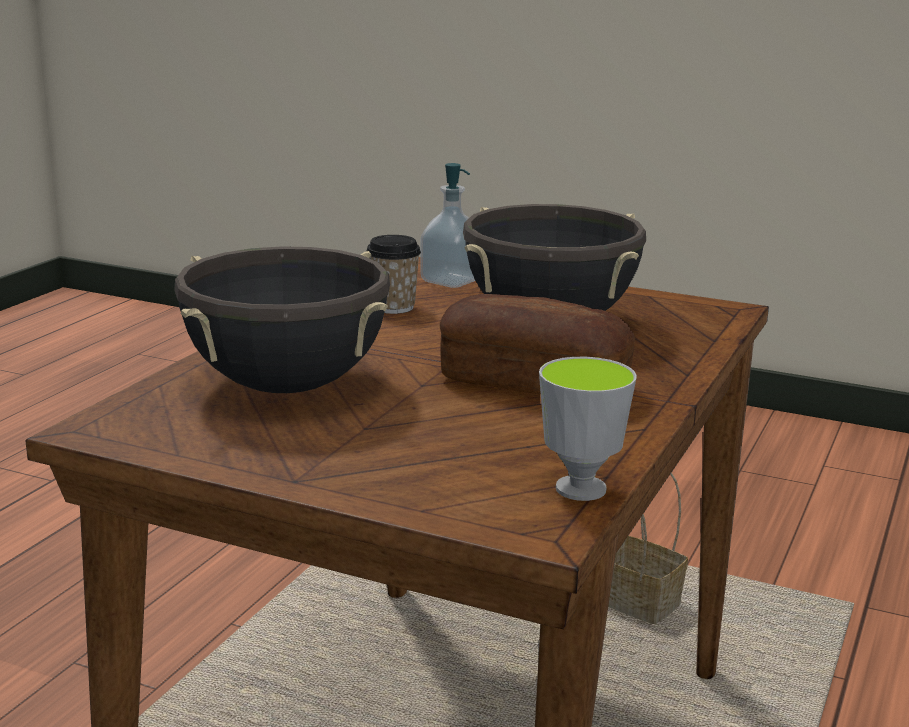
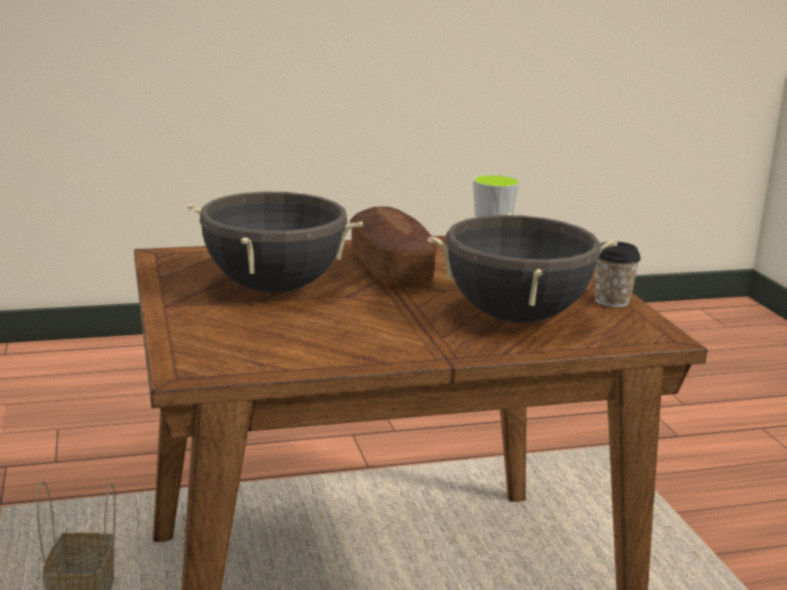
camera: 130 degrees left, 0 degrees up
cup [366,235,421,314] -> cup moved to [595,241,641,308]
soap dispenser [420,163,475,288] -> none

